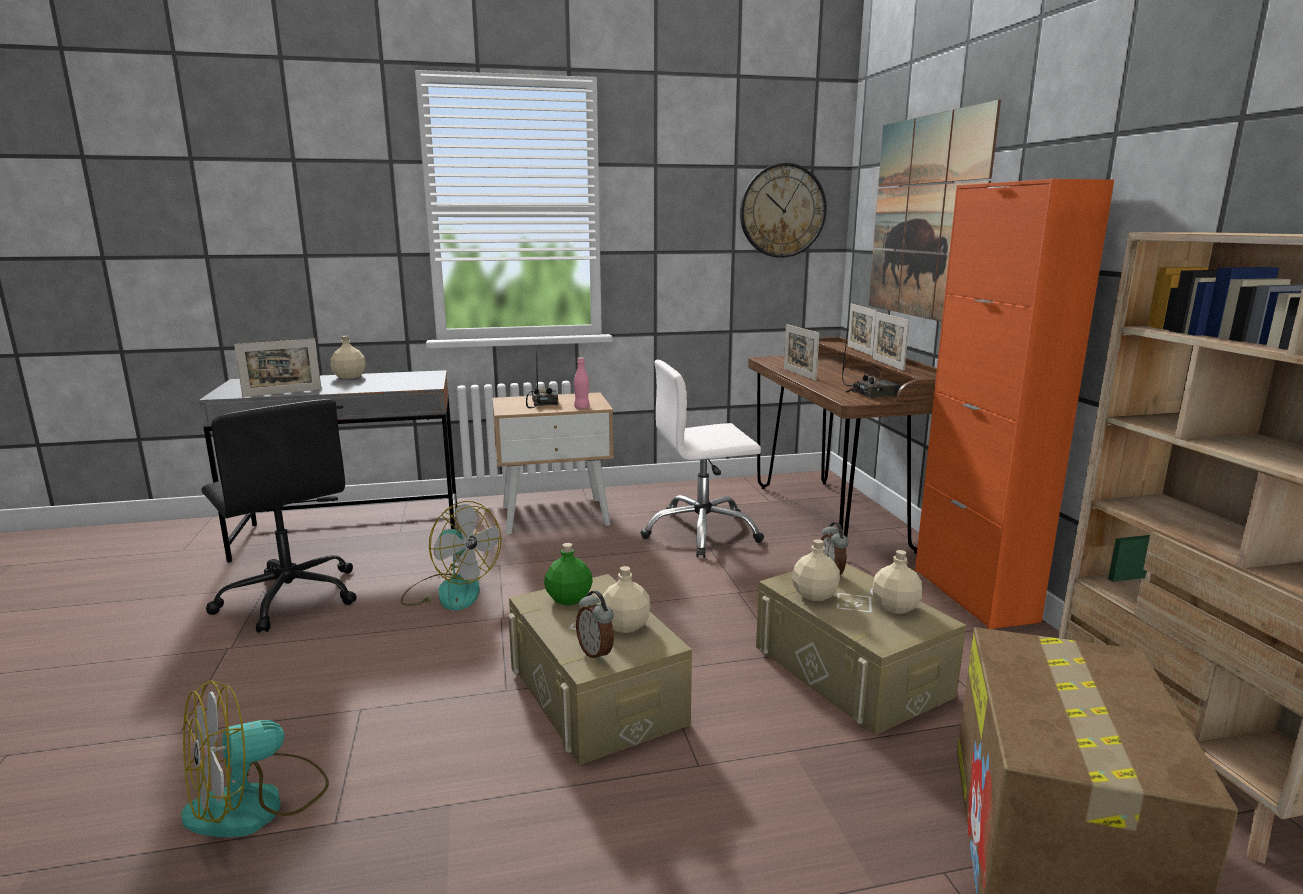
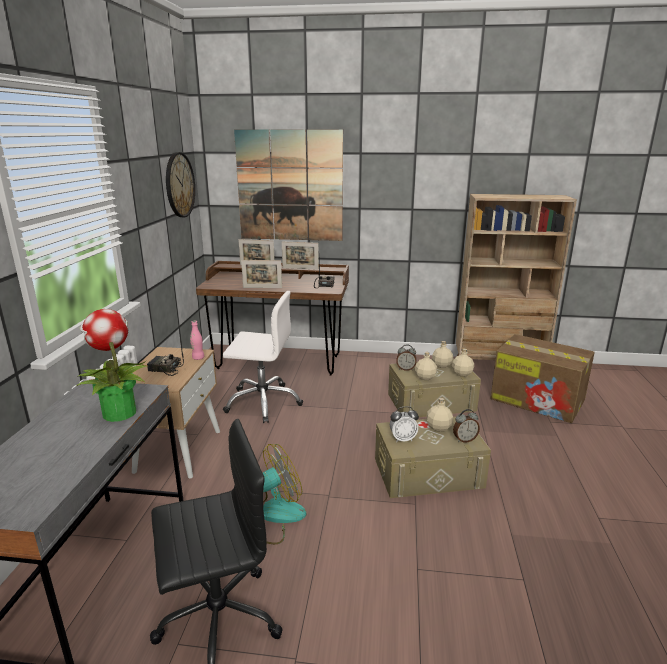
camera: 70 degrees left, 5 degrees up
fan [181,680,329,838] -> none
picture frame [234,339,321,397] -> none
beige bottle [330,336,366,379] -> beige bottle moved to [452,348,474,377]
green bottle [544,543,593,605] -> alarm clock [390,406,419,442]
white office chair [640,360,764,558] -> white office chair turned 90 degrees counterclockwise [223,291,303,423]
orange cabinet [915,179,1114,629] -> none
none -> potted plant [77,309,148,422]

